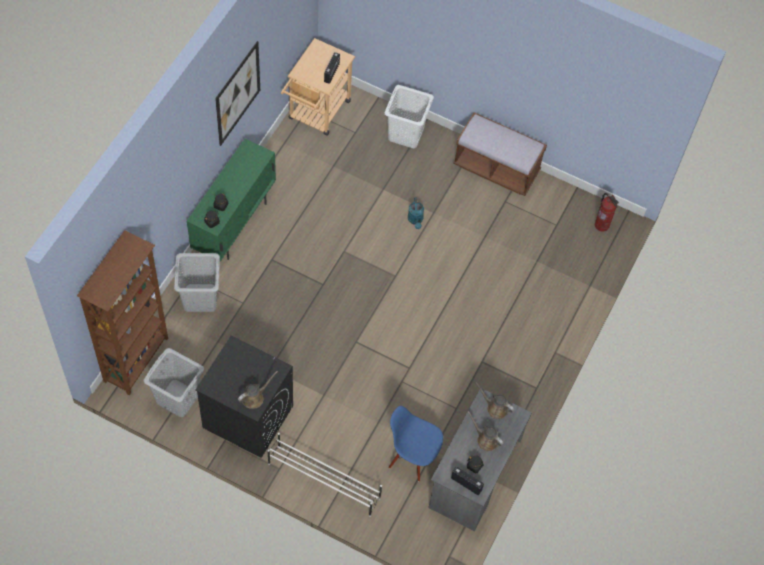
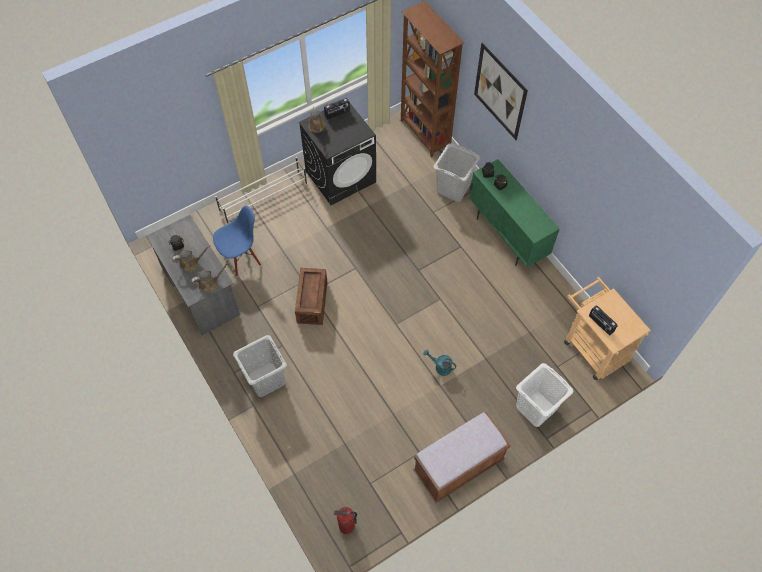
camera: 125 degrees right, 0 degrees up
grey laundry basket [143,348,204,417] -> grey laundry basket moved to [233,335,287,397]
picture [215,41,260,146] -> picture moved to [474,42,528,140]
radio [451,467,484,495] -> radio moved to [324,98,350,119]
none -> crate [295,268,327,325]

